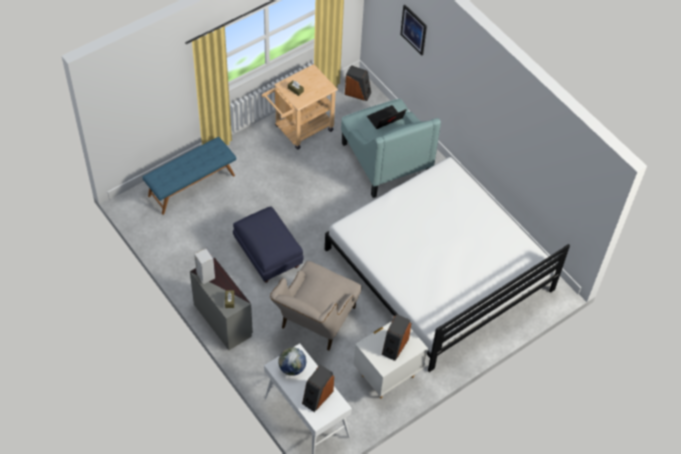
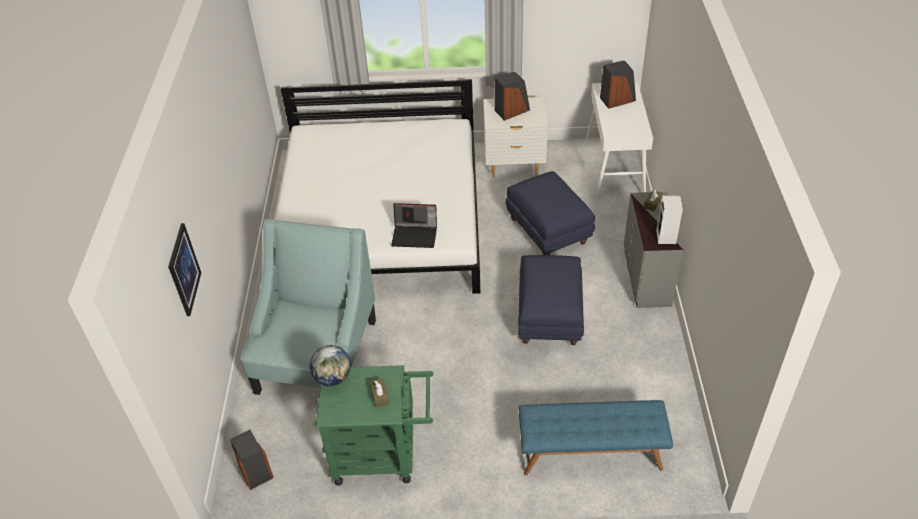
camera: 140 degrees left, 10 degrees down
beige cart [262,64,338,150] -> green cart [315,365,433,486]
beige armchair [270,261,362,350] -> blue ottoman [506,171,595,255]
globe [278,347,306,376] -> globe moved to [310,345,351,386]
laptop [367,105,407,129] -> laptop moved to [391,203,437,248]

